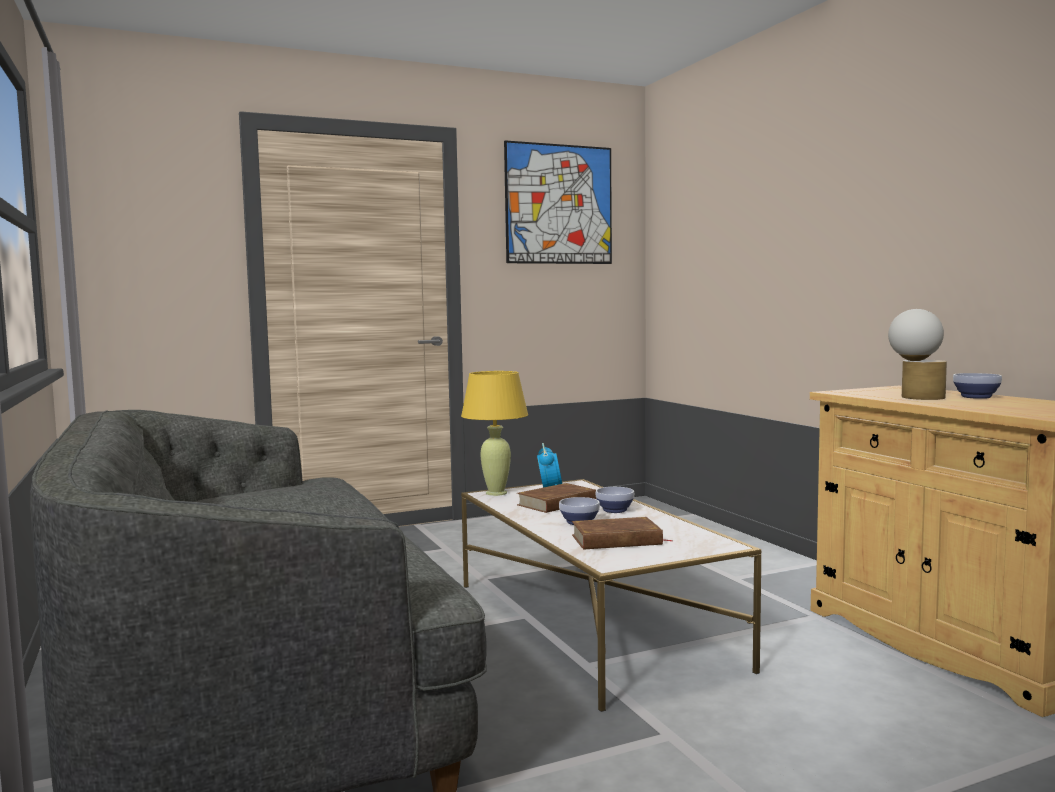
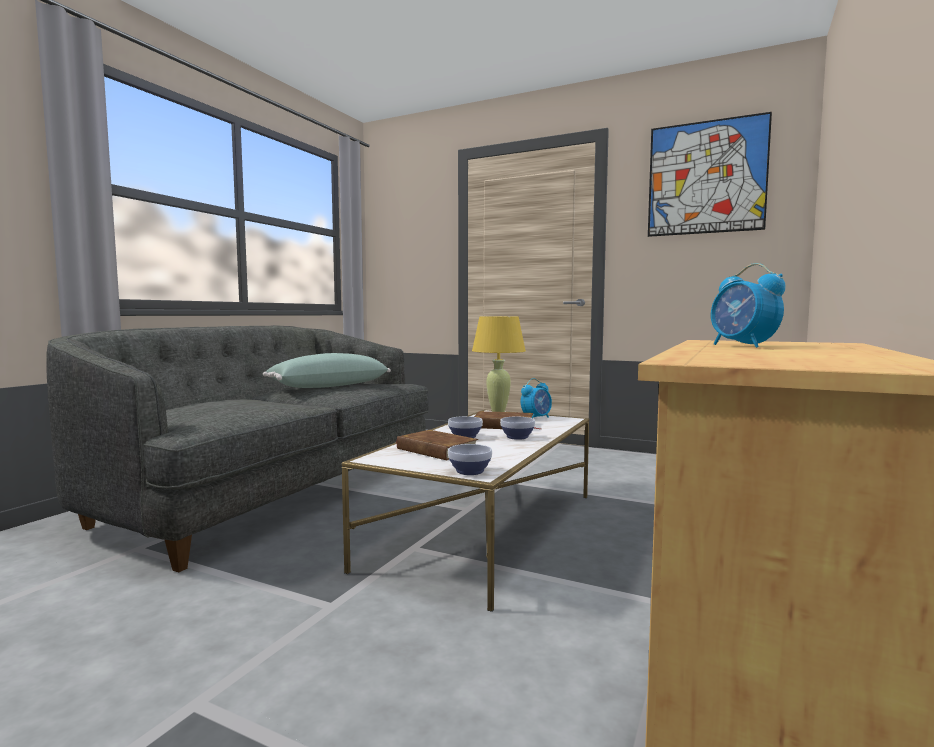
camera: 50 degrees right, 0 degrees up
table lamp [888,309,947,400] -> alarm clock [711,263,786,348]
bowl [953,373,1002,399] -> bowl moved to [448,444,492,475]
none -> green pillow [263,353,391,388]

